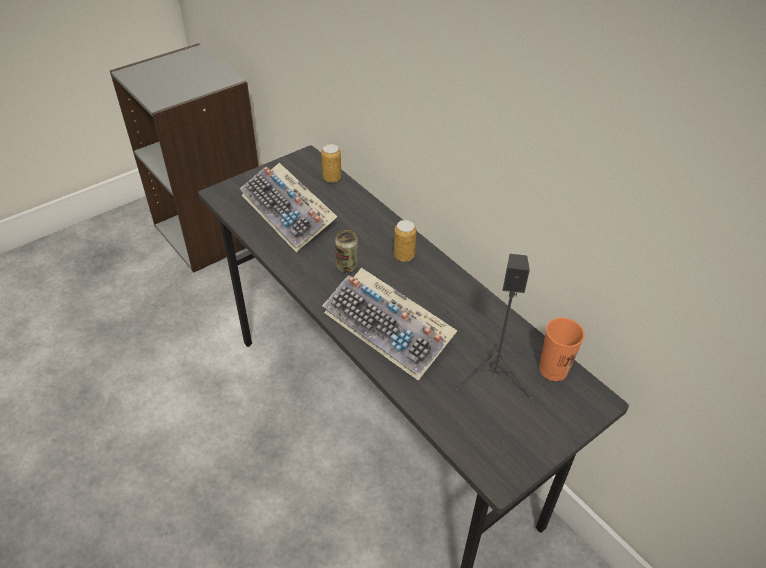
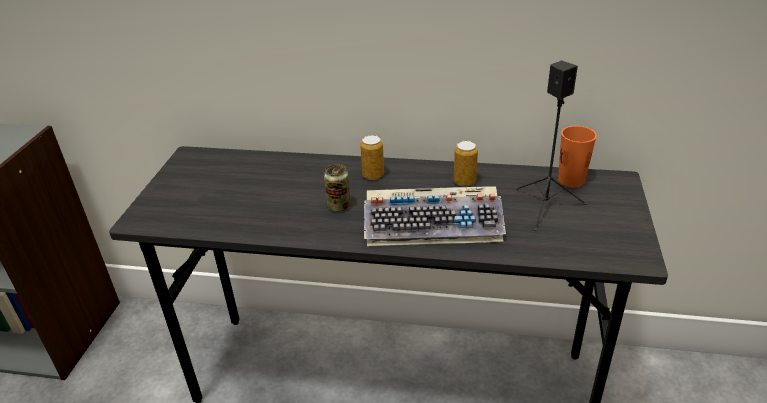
camera: 40 degrees left, 10 degrees down
keyboard [240,163,337,252] -> none
can [321,144,342,183] -> can moved to [454,141,478,187]

